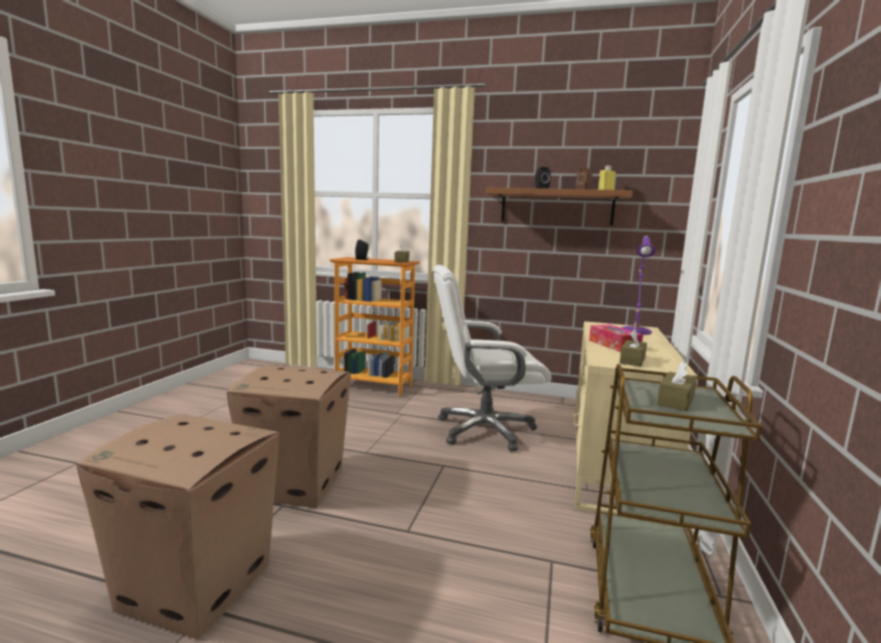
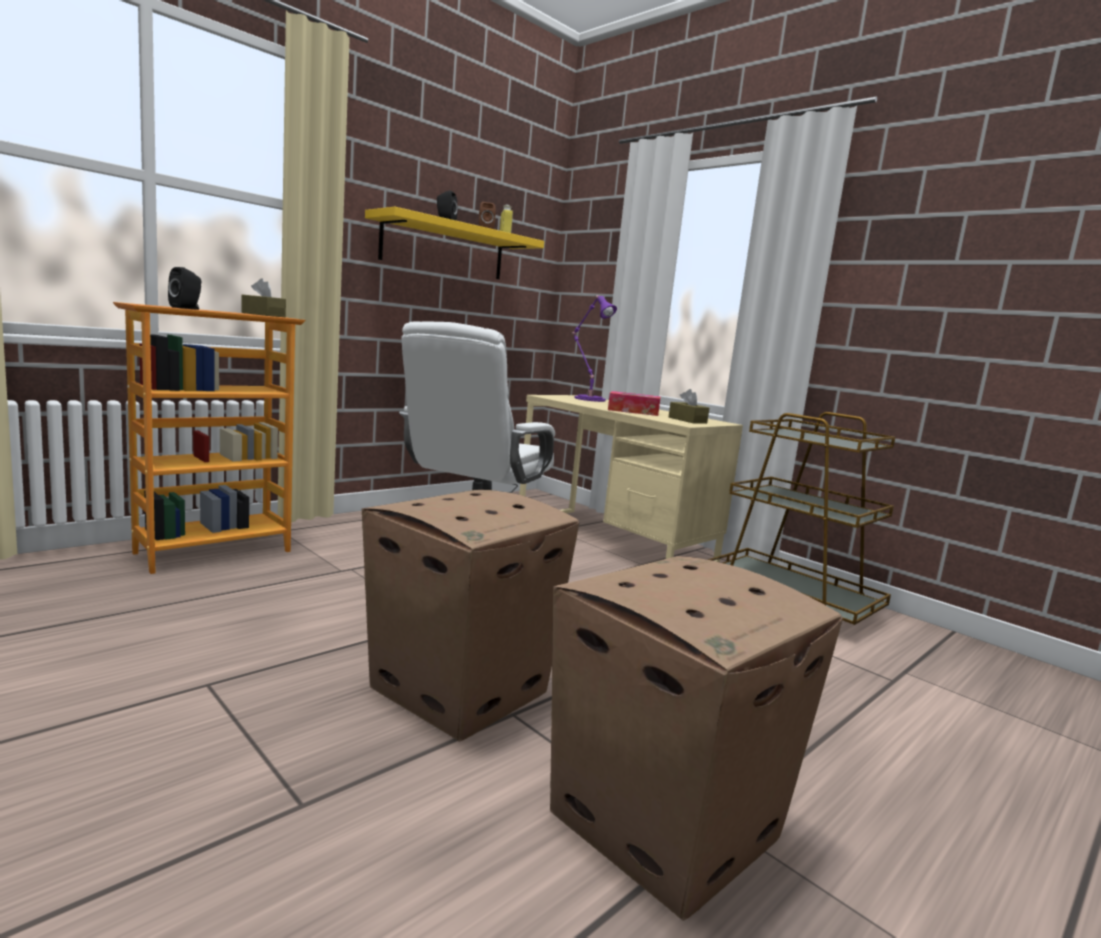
camera: 60 degrees left, 0 degrees up
brown shelf [486,187,633,225] -> yellow shelf [365,207,544,279]
brown tissue box [657,360,697,411] -> none

